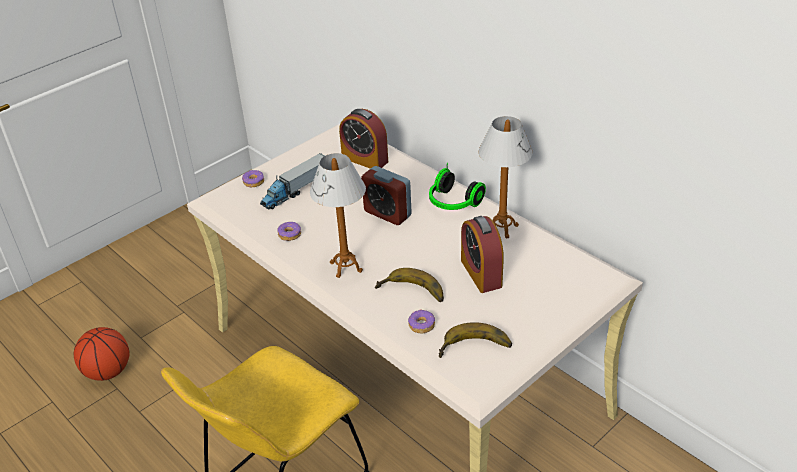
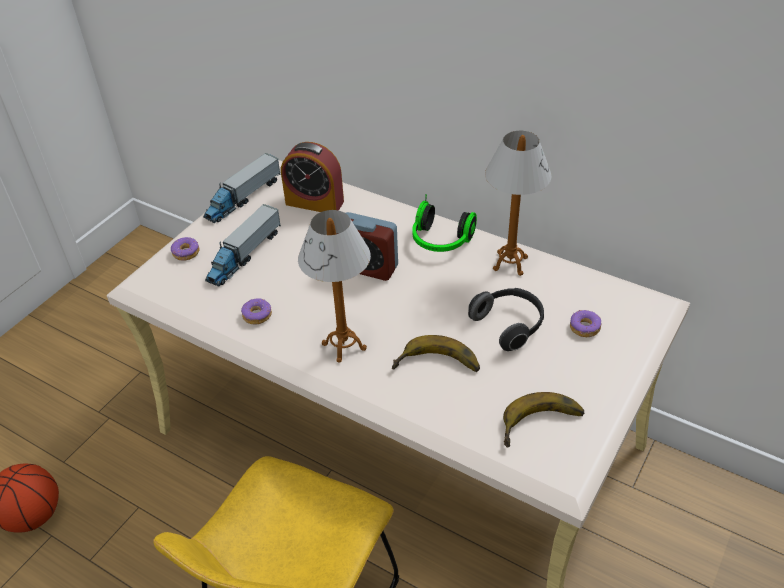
camera: 15 degrees left, 5 degrees up
donut [408,310,435,334] -> donut moved to [570,310,601,337]
alarm clock [461,216,504,293] -> headphones [468,288,544,351]
none -> toy truck [203,153,281,223]

